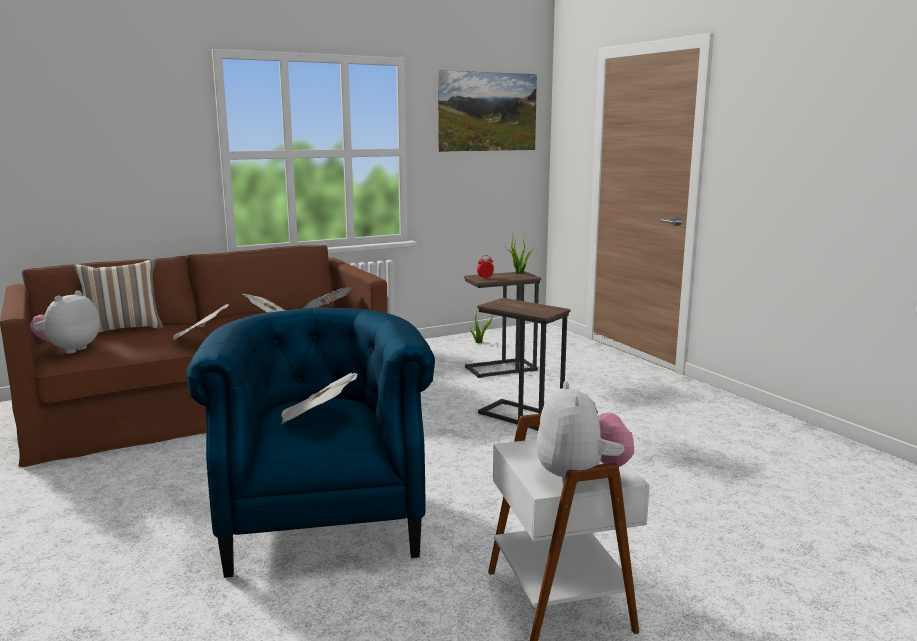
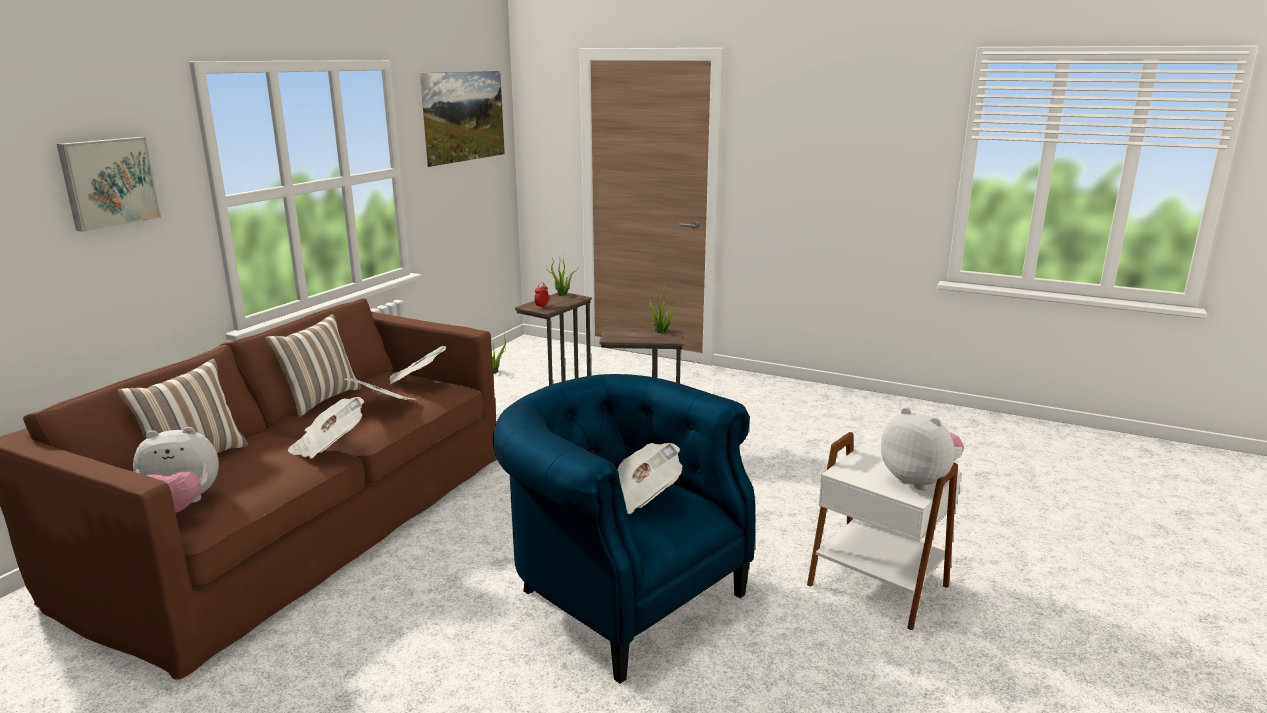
camera: 35 degrees left, 5 degrees up
plush toy [30,291,100,354] -> plush toy turned 90 degrees counterclockwise [133,427,219,513]
none -> picture [57,137,161,232]
none -> pillow [266,314,361,417]
none -> potted plant [644,284,681,333]

